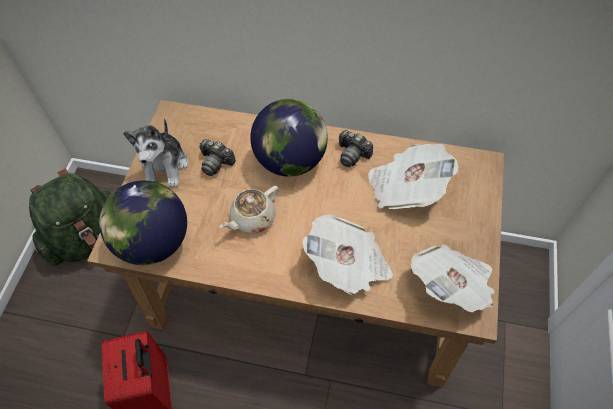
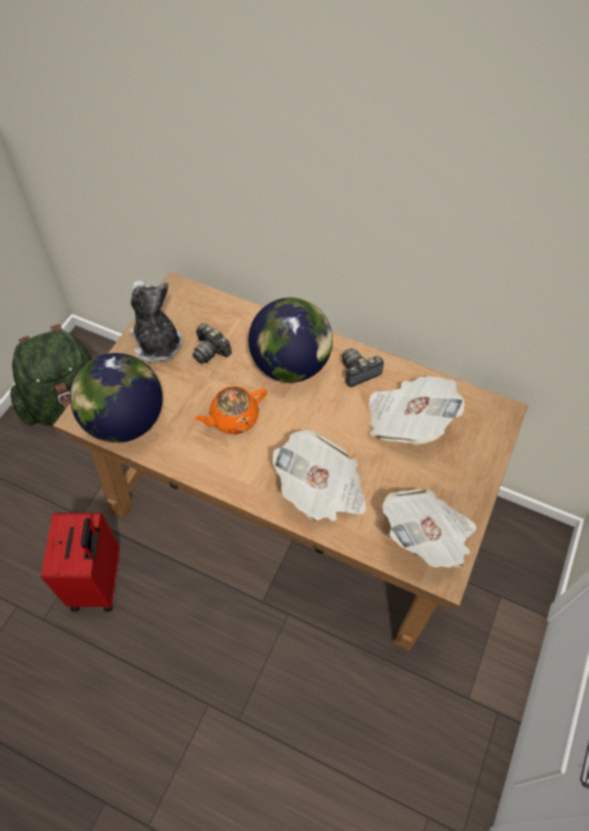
camera: 10 degrees right, 0 degrees up
plush toy [123,118,188,187] -> plush toy turned 135 degrees clockwise [130,280,183,363]
beige teapot [220,186,279,234] -> orange teapot [194,386,267,434]
camera [339,130,373,167] -> camera turned 105 degrees clockwise [342,348,384,387]

